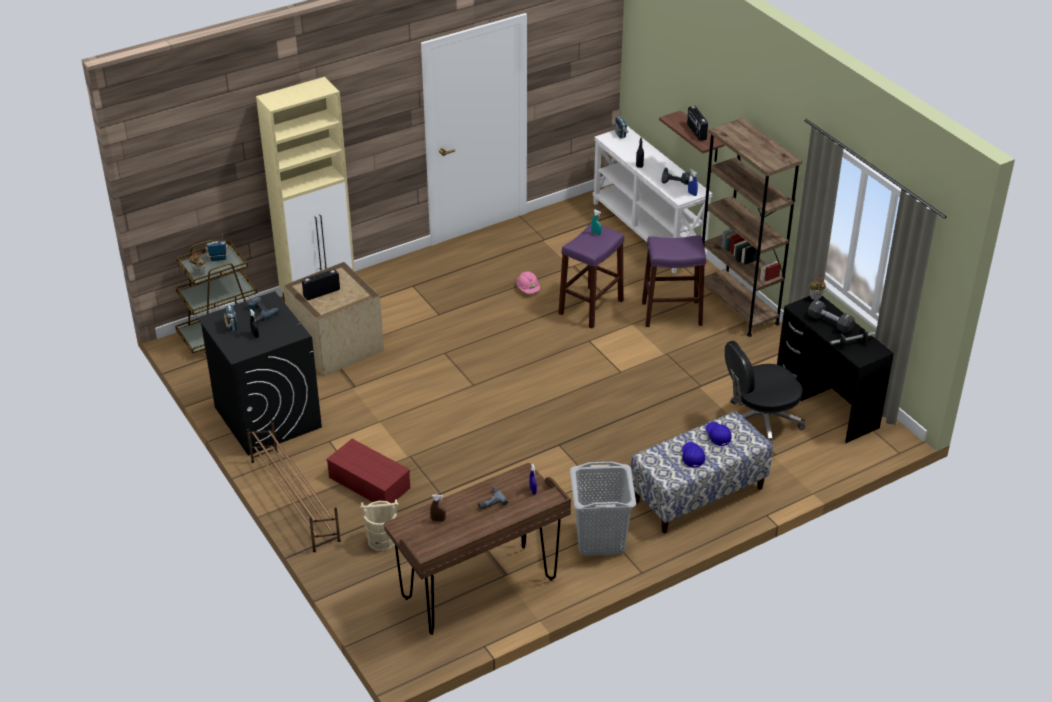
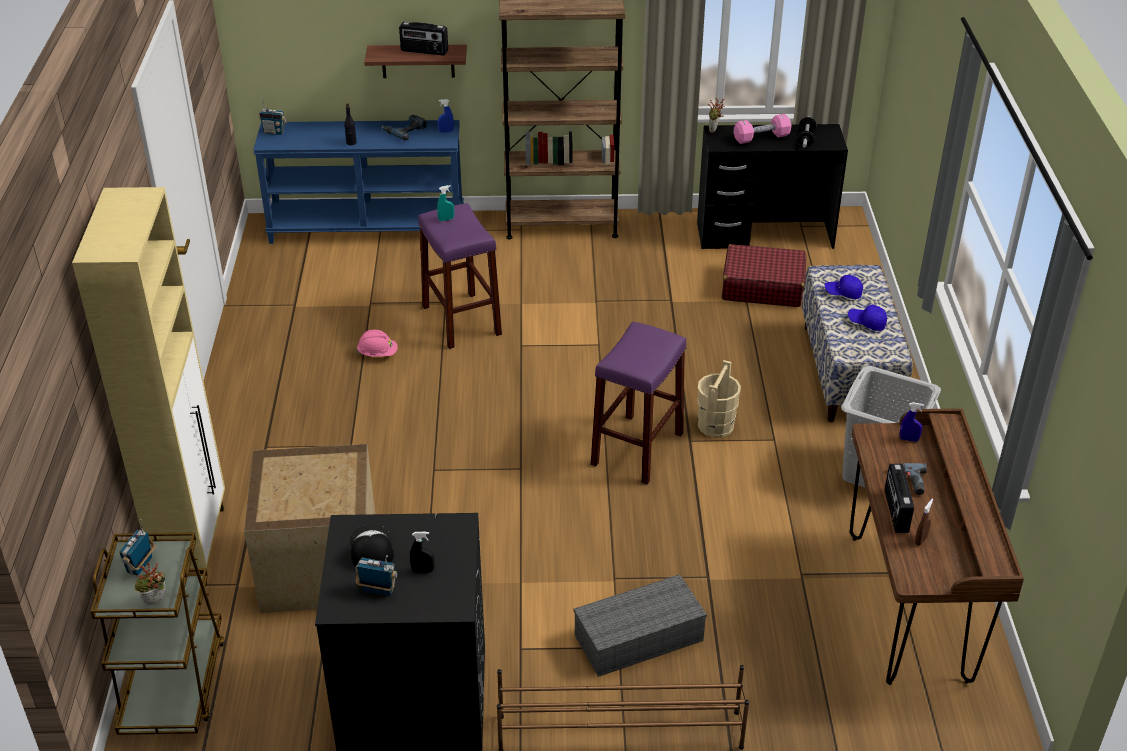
camera: 60 degrees left, 0 degrees up
power drill [246,296,279,322] -> cap [350,525,394,567]
radio [302,269,340,300] -> radio moved to [885,464,914,533]
red storage box [327,439,410,503] -> grey storage box [574,574,707,677]
beige bucket [360,499,399,551] -> beige bucket moved to [697,360,741,438]
white console table [592,126,713,274] -> blue console table [253,120,464,244]
purple stool [642,235,706,327] -> purple stool moved to [591,321,686,484]
black office chair [725,341,805,444] -> red suitcase [722,244,806,307]
black dumbbell [808,299,855,333] -> pink dumbbell [734,114,791,144]

